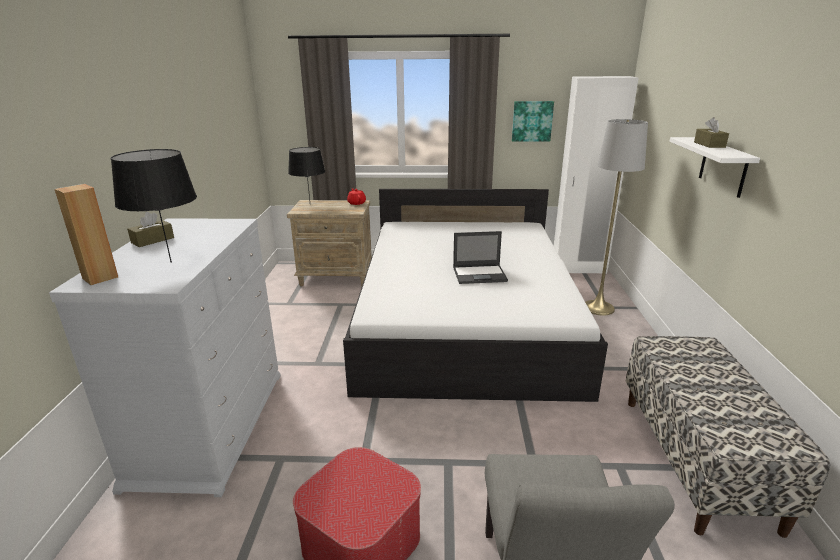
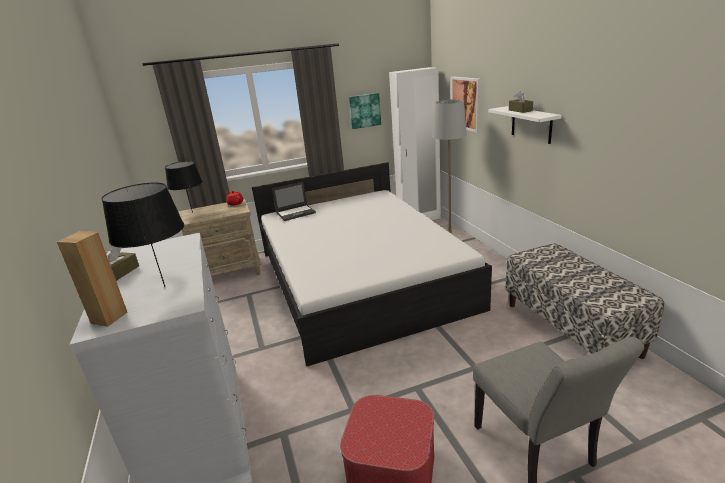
camera: 20 degrees left, 0 degrees up
laptop [453,231,508,284] -> laptop moved to [272,181,316,221]
none -> picture [451,76,481,133]

